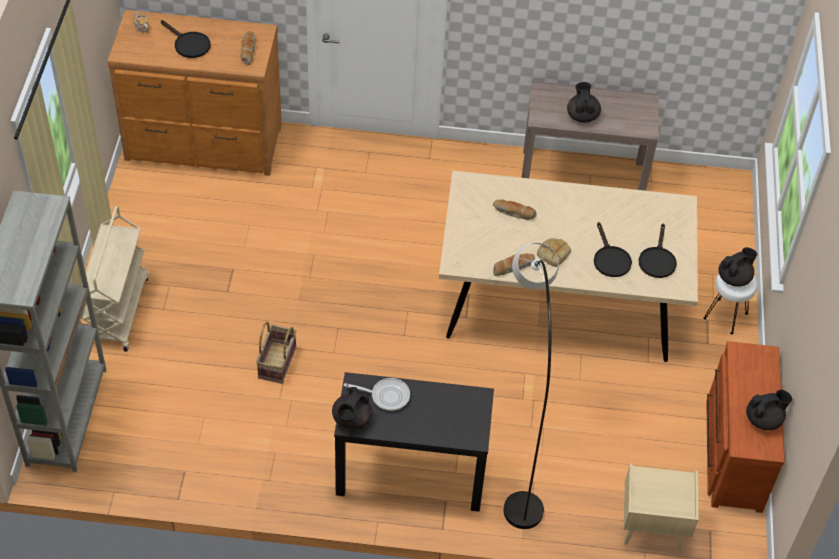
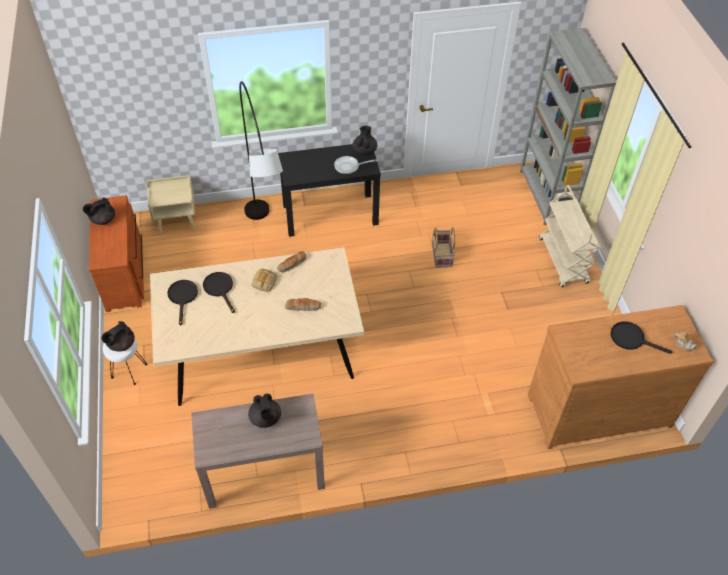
camera: 165 degrees right, 0 degrees up
bread [241,31,256,65] -> none

